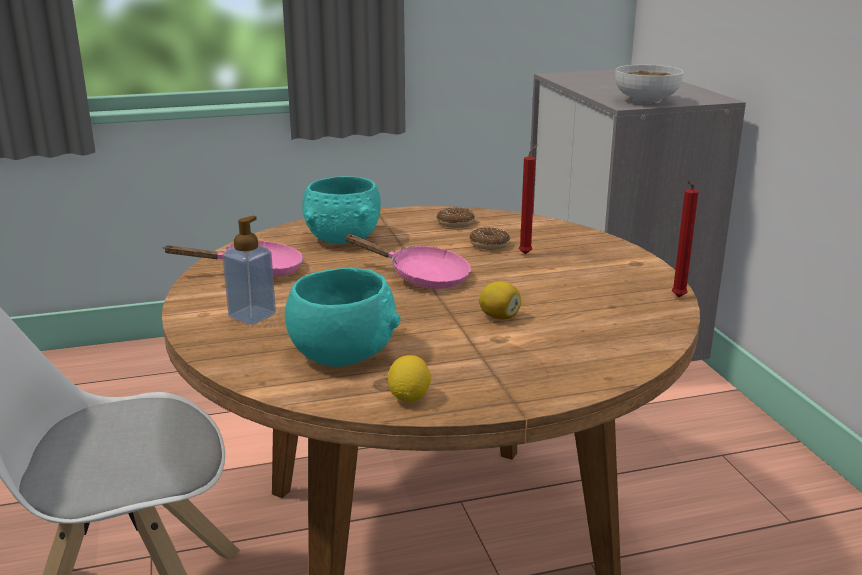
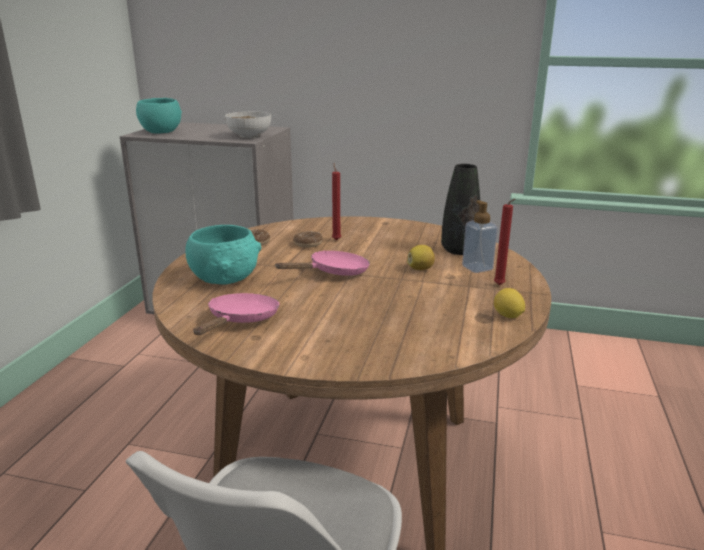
camera: 60 degrees left, 0 degrees up
soap dispenser [222,216,276,325] -> soap dispenser moved to [462,200,498,273]
turquoise bowl [285,268,400,367] -> turquoise bowl moved to [136,98,182,134]
red candle [672,181,698,297] -> red candle moved to [494,199,515,285]
none -> black vase [441,164,480,255]

